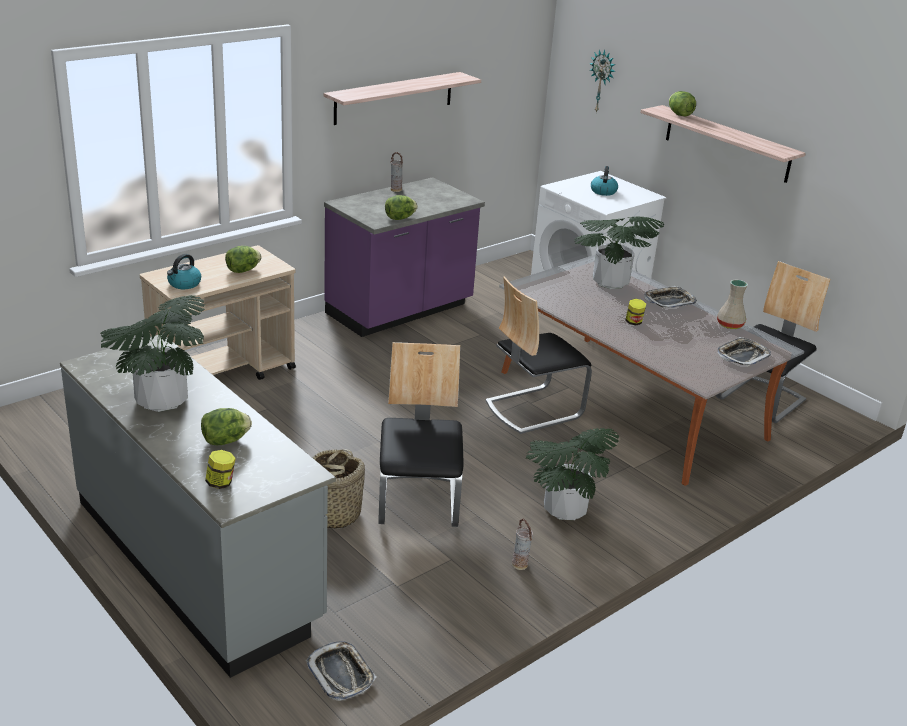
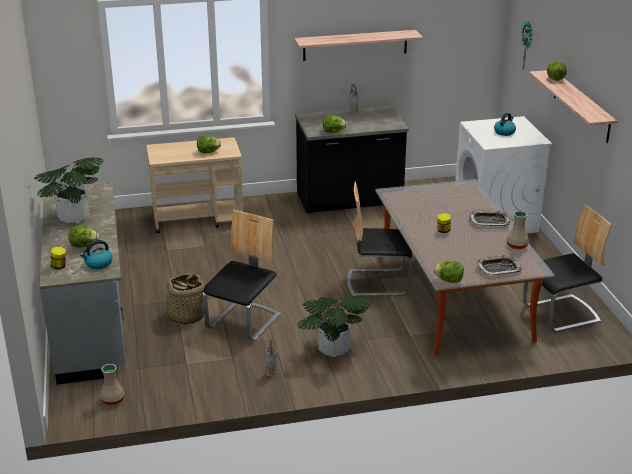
camera: 30 degrees right, 0 degrees up
kettle [167,254,201,289] -> kettle moved to [80,240,113,269]
tray [306,641,377,701] -> beige vase [100,364,125,405]
purple counter [324,177,485,337] -> black counter [295,106,409,213]
potted plant [574,217,665,289] -> none
none -> lettuce [434,261,464,283]

